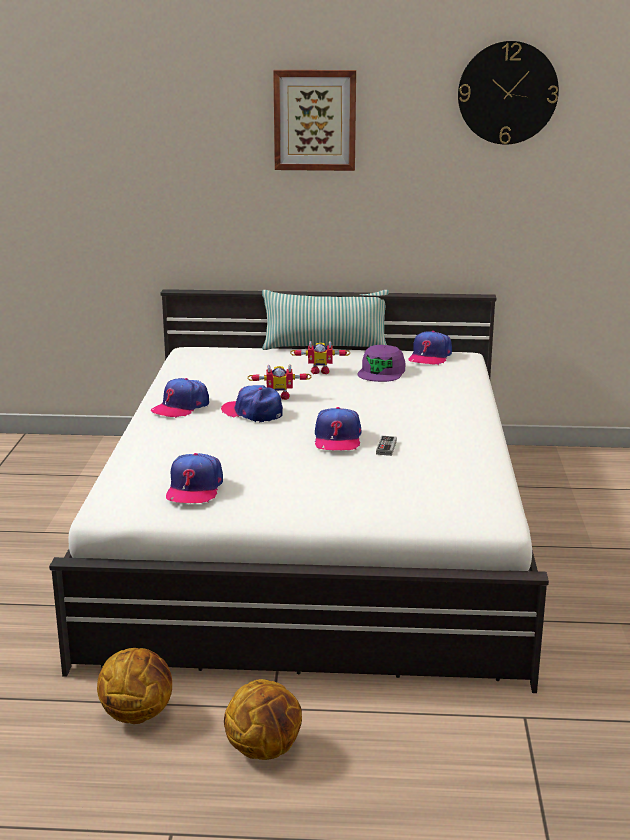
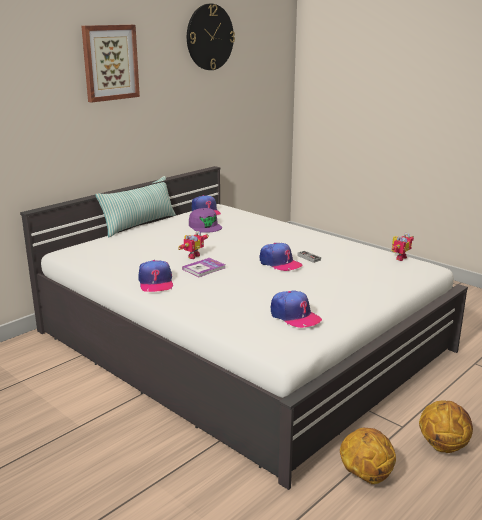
camera: 50 degrees left, 0 degrees up
cap [221,385,283,423] -> book [182,258,225,277]
toy robot [290,341,350,374] -> toy robot moved to [391,233,414,261]

